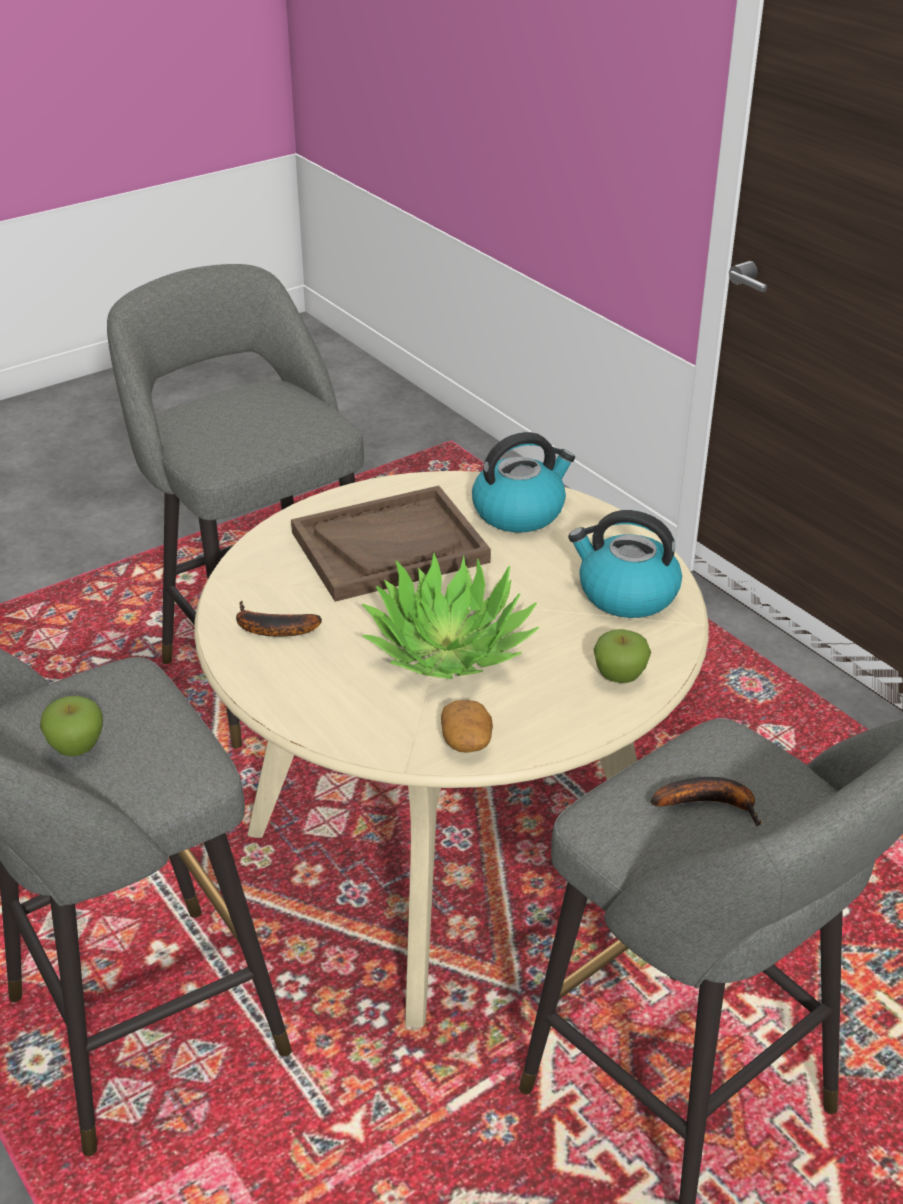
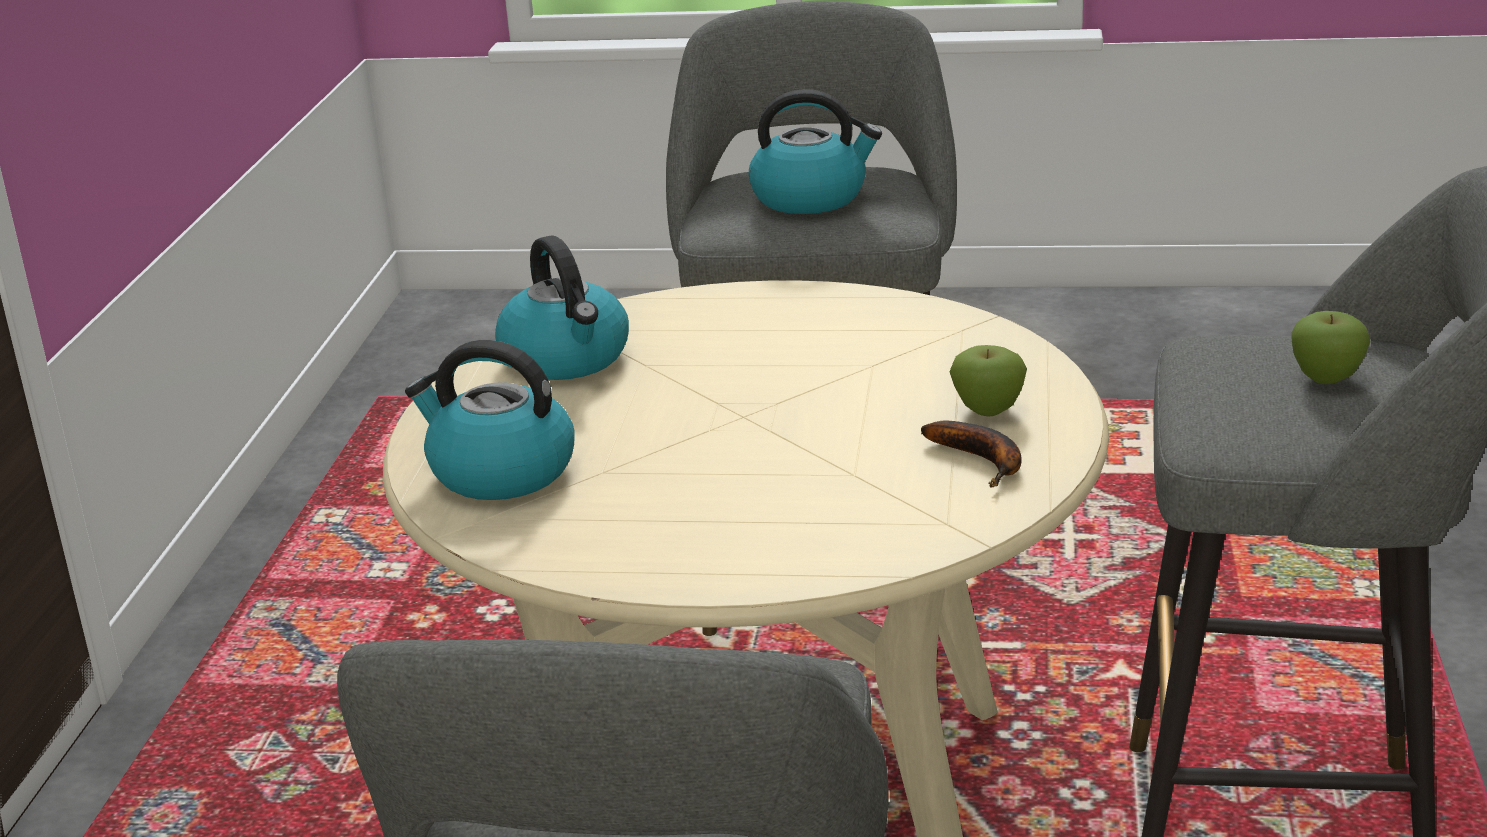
camera: 135 degrees left, 10 degrees down
brown tray [291,486,491,602] -> none
potted plant [361,553,539,679] -> none
potato [441,700,493,753] -> none
apple [593,629,651,683] -> apple moved to [949,345,1027,417]
banana [651,777,762,826] -> kettle [749,89,882,214]

